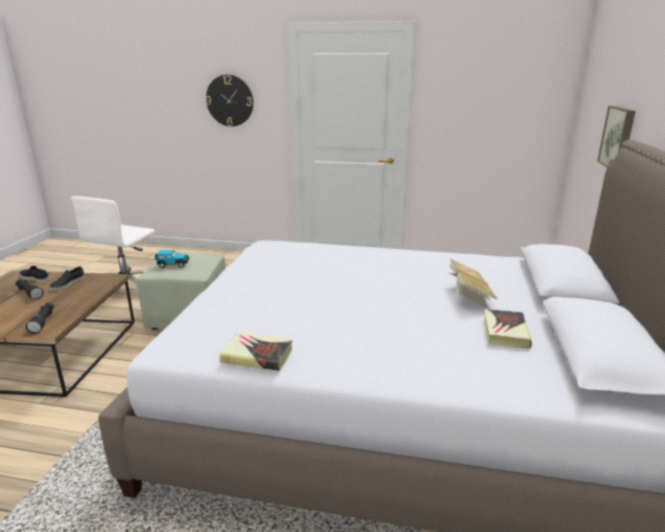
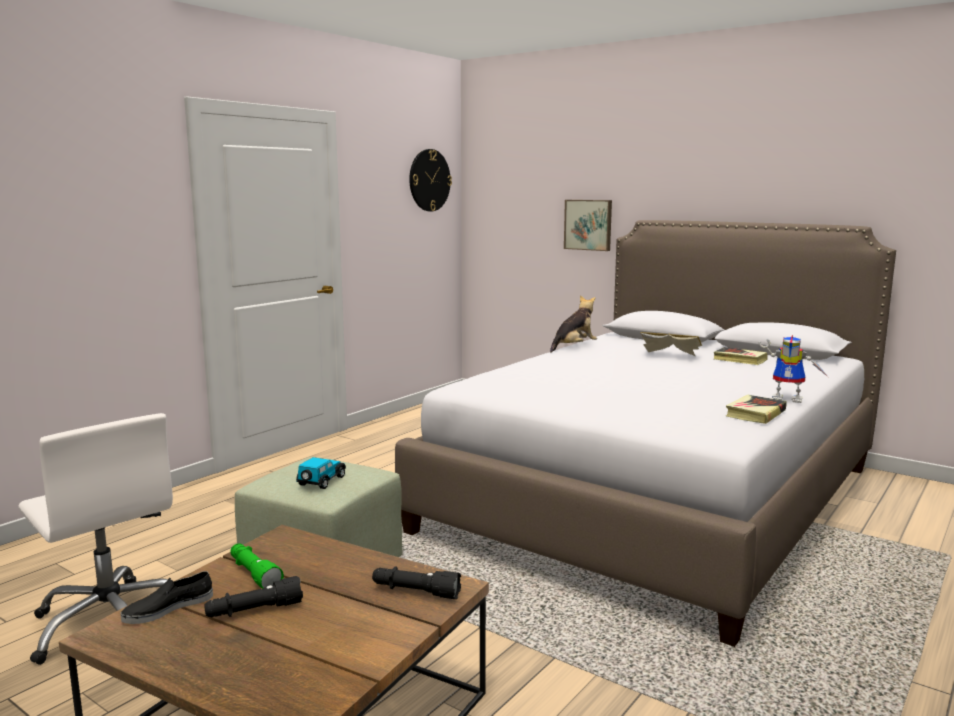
camera: 65 degrees left, 10 degrees down
black shoe [49,266,85,291] -> green flashlight [231,543,284,589]
wall clock [206,75,253,127] -> wall clock moved to [409,149,452,211]
none -> plush toy [550,295,597,353]
none -> toy robot [759,335,829,403]

